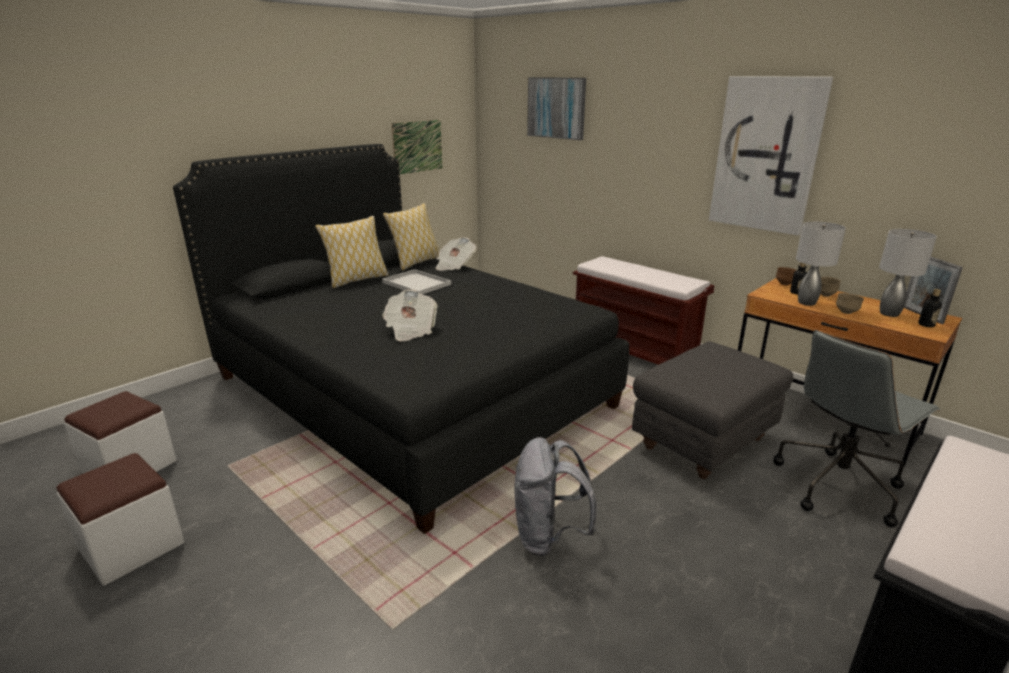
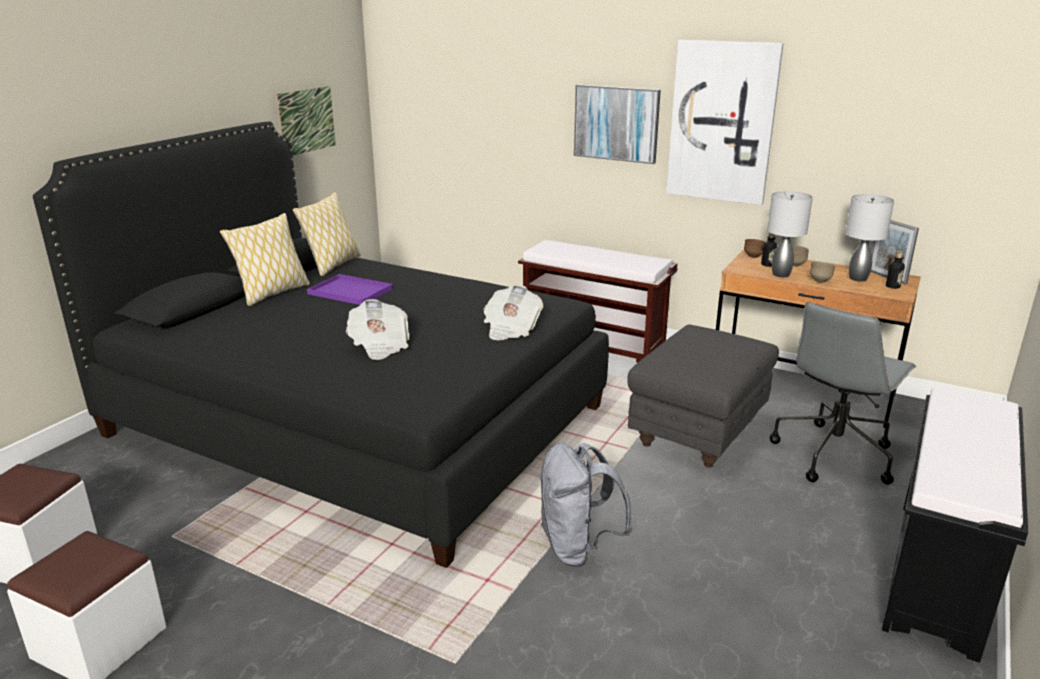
camera: 15 degrees left, 0 degrees up
white tray [382,269,451,294] -> purple tray [307,274,393,305]
newspaper [436,237,476,271] -> newspaper moved to [483,285,543,340]
picture [527,77,586,140] -> picture moved to [574,85,661,164]

